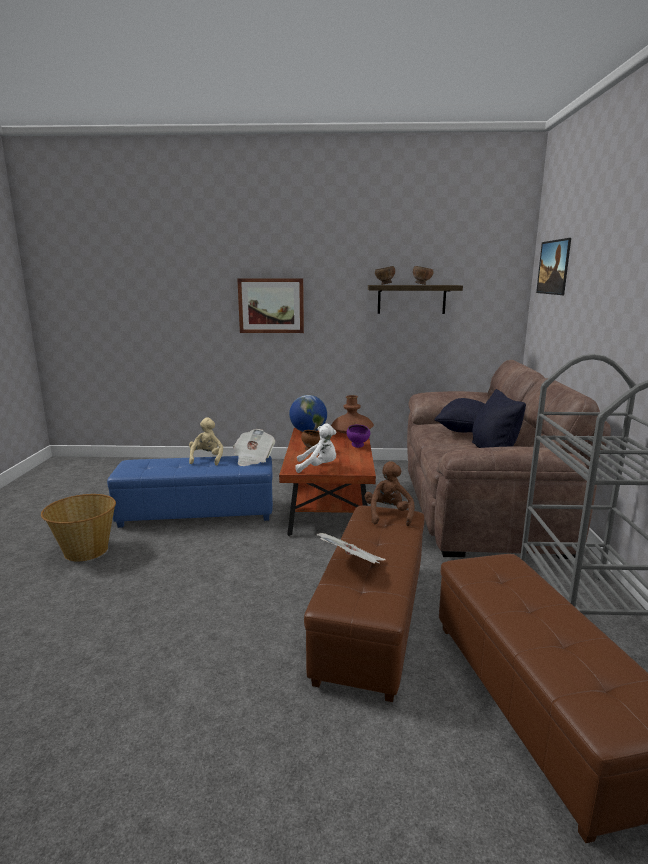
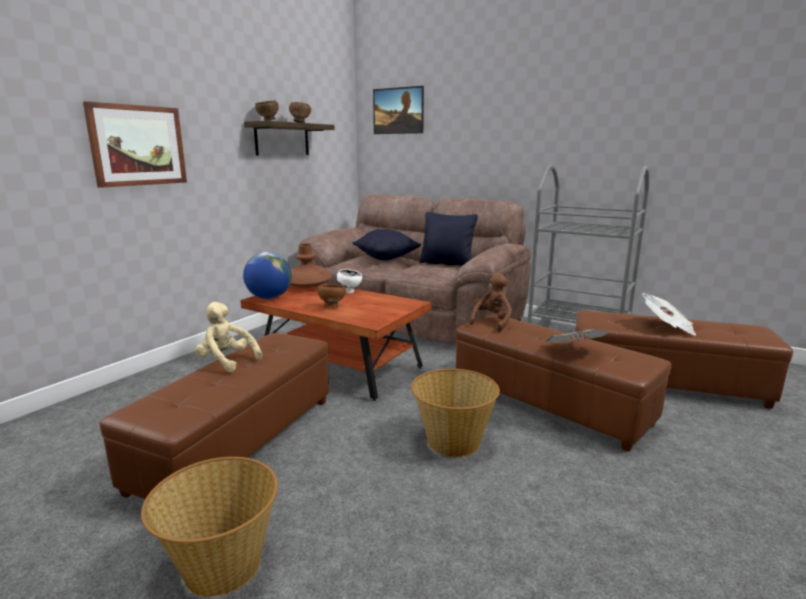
camera: 60 degrees left, 0 degrees up
blue ottoman [107,456,273,528] -> brown ottoman [99,333,329,500]
newspaper [233,429,276,466] -> newspaper moved to [642,293,697,336]
white plush toy [295,424,336,473] -> none
purple bowl [347,425,370,448] -> white bowl [337,269,362,293]
brown plush toy [365,461,414,526] -> brown plush toy turned 90 degrees clockwise [469,273,512,332]
none -> basket [411,369,500,457]

